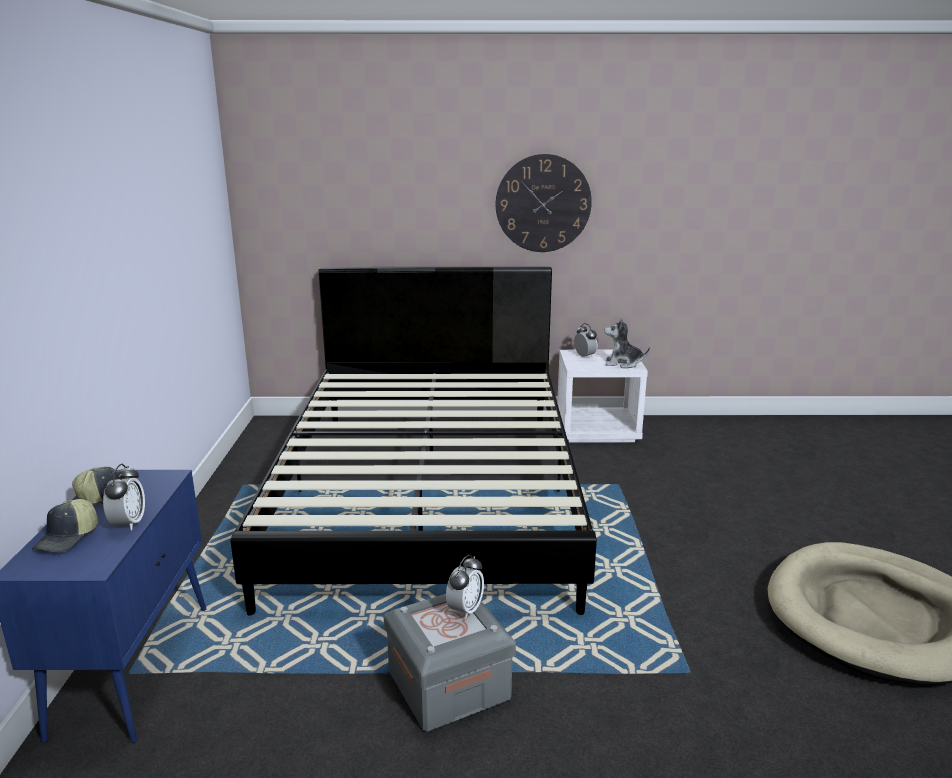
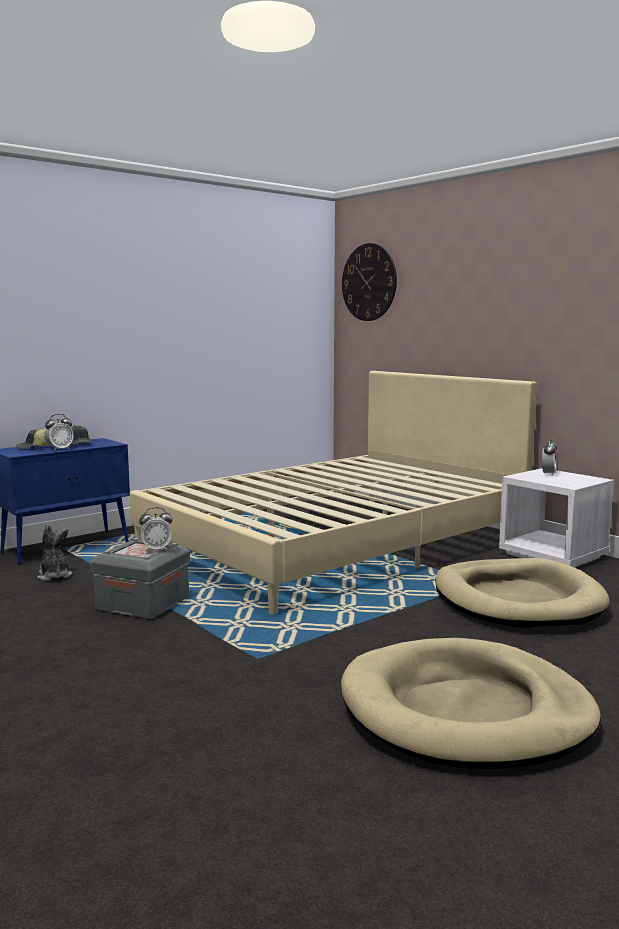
camera: 50 degrees right, 10 degrees down
black bed [231,267,597,615] -> beige bed [130,371,537,614]
wall clock [496,154,592,252] -> wall clock moved to [342,243,397,321]
plush toy [604,318,650,368] -> plush toy moved to [37,524,72,581]
none -> beige dog bed [435,558,610,628]

